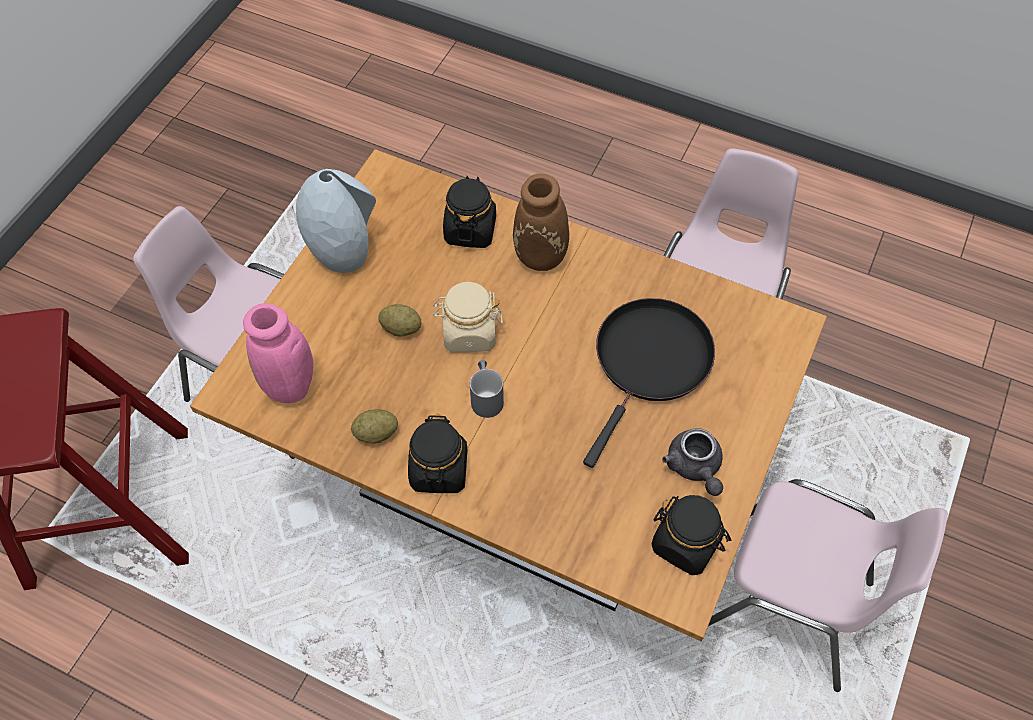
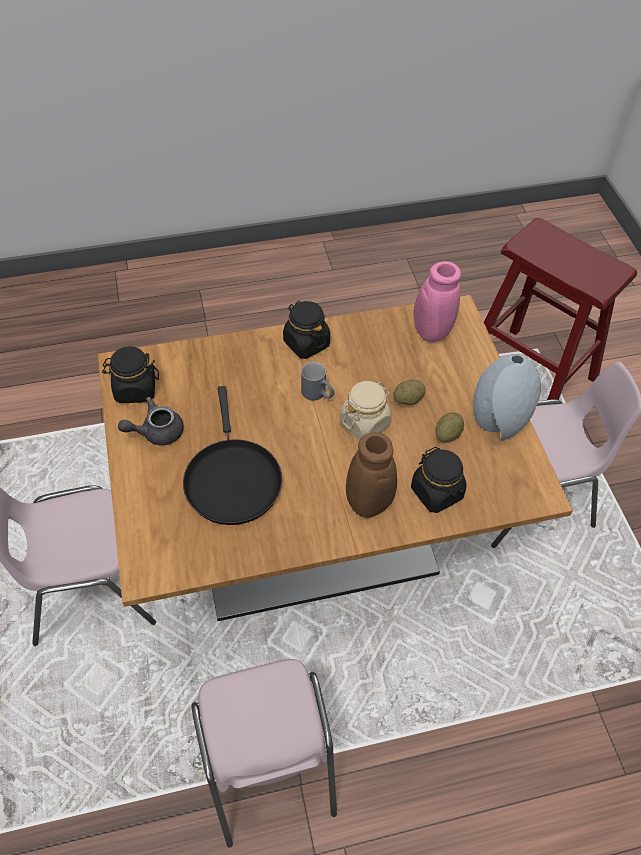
camera: 140 degrees right, 5 degrees down
potato [351,409,398,444] -> potato moved to [435,412,464,442]
grey teapot [662,428,723,496] -> grey teapot turned 60 degrees counterclockwise [118,397,184,446]

